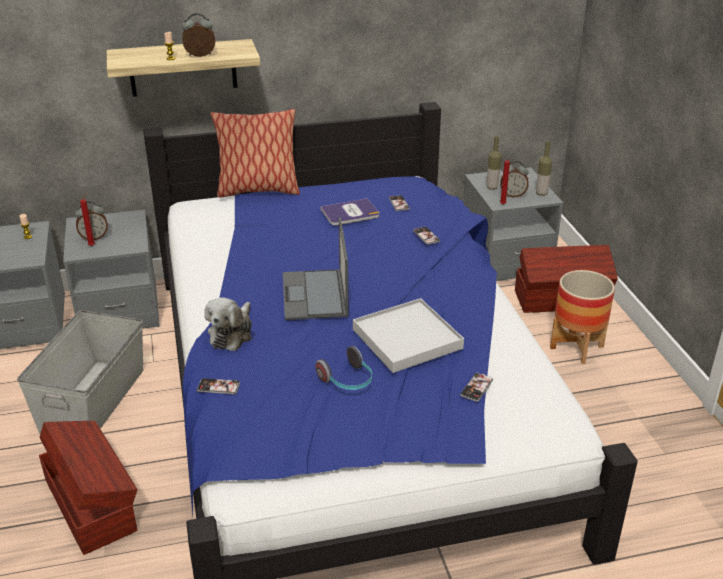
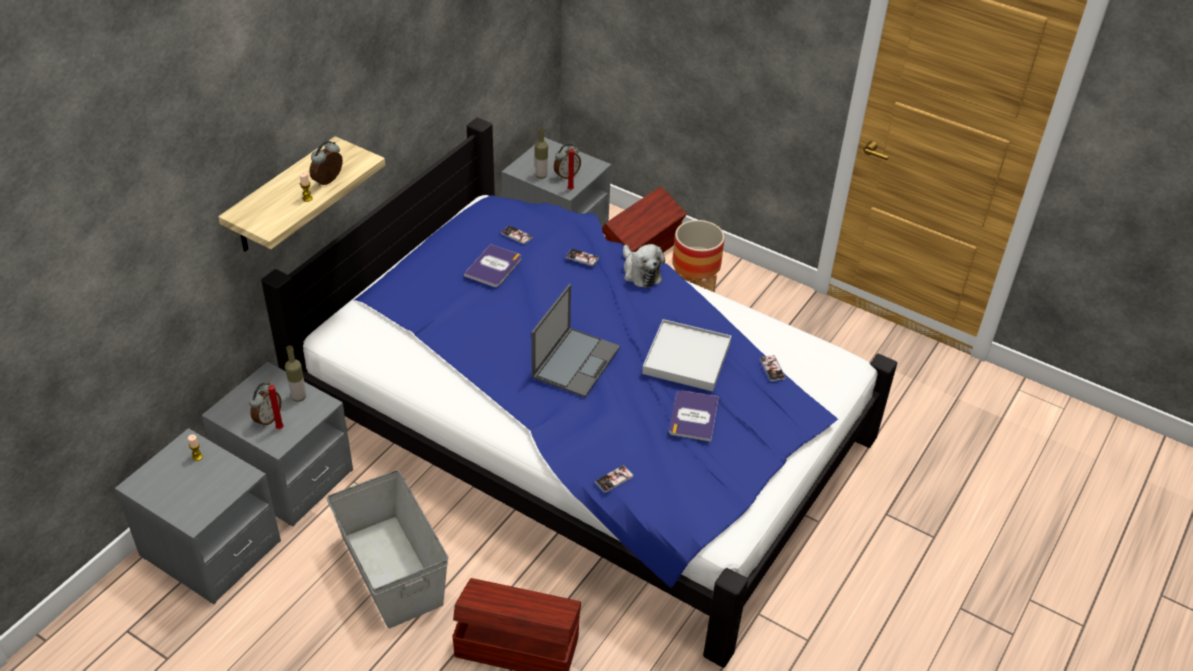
camera: 45 degrees left, 10 degrees up
plush toy [204,297,252,351] -> plush toy moved to [623,244,665,288]
pillow [211,109,300,198] -> none
laptop [283,218,349,320] -> laptop turned 105 degrees counterclockwise [531,284,620,397]
headphones [315,346,372,390] -> book [669,390,719,442]
bottle [536,142,552,196] -> bottle moved to [285,346,306,402]

